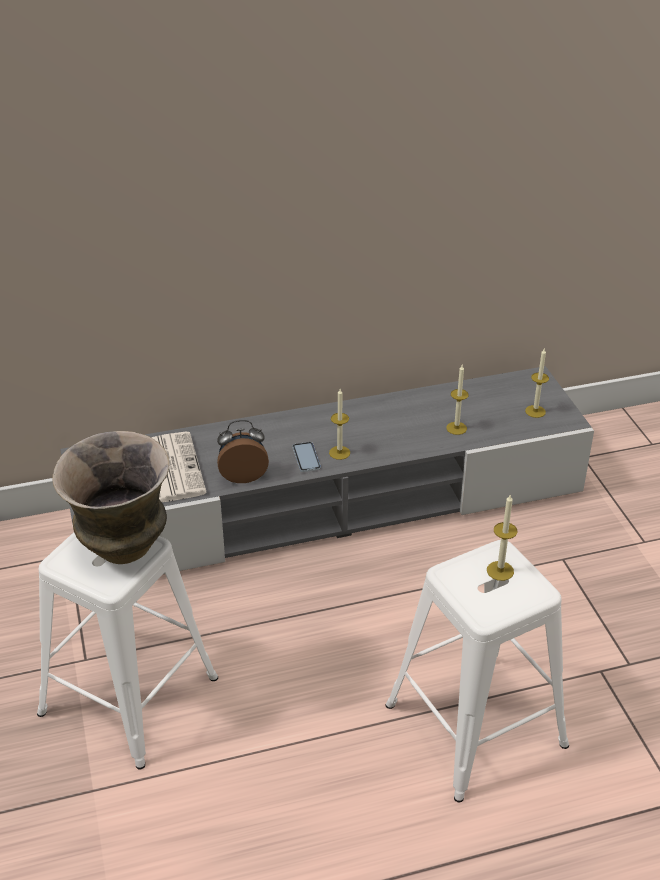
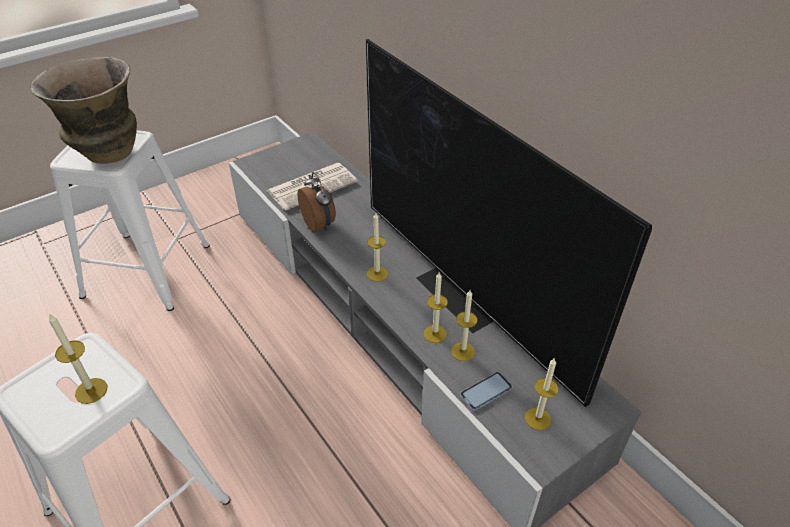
camera: 70 degrees right, 5 degrees up
phone [292,442,321,472] -> phone moved to [460,372,512,411]
none -> television [366,39,652,407]
none -> candle [424,272,448,343]

